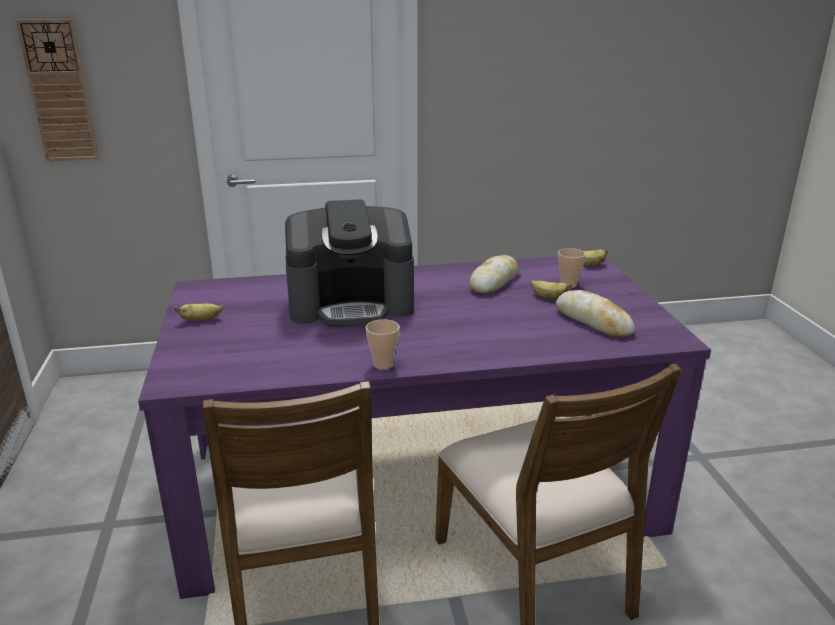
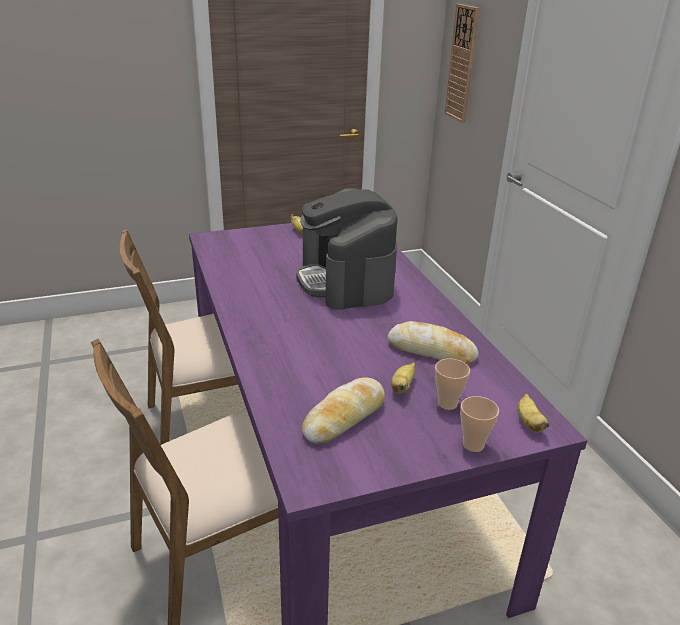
camera: 80 degrees right, 5 degrees up
cup [366,319,400,370] -> cup moved to [460,396,499,452]

